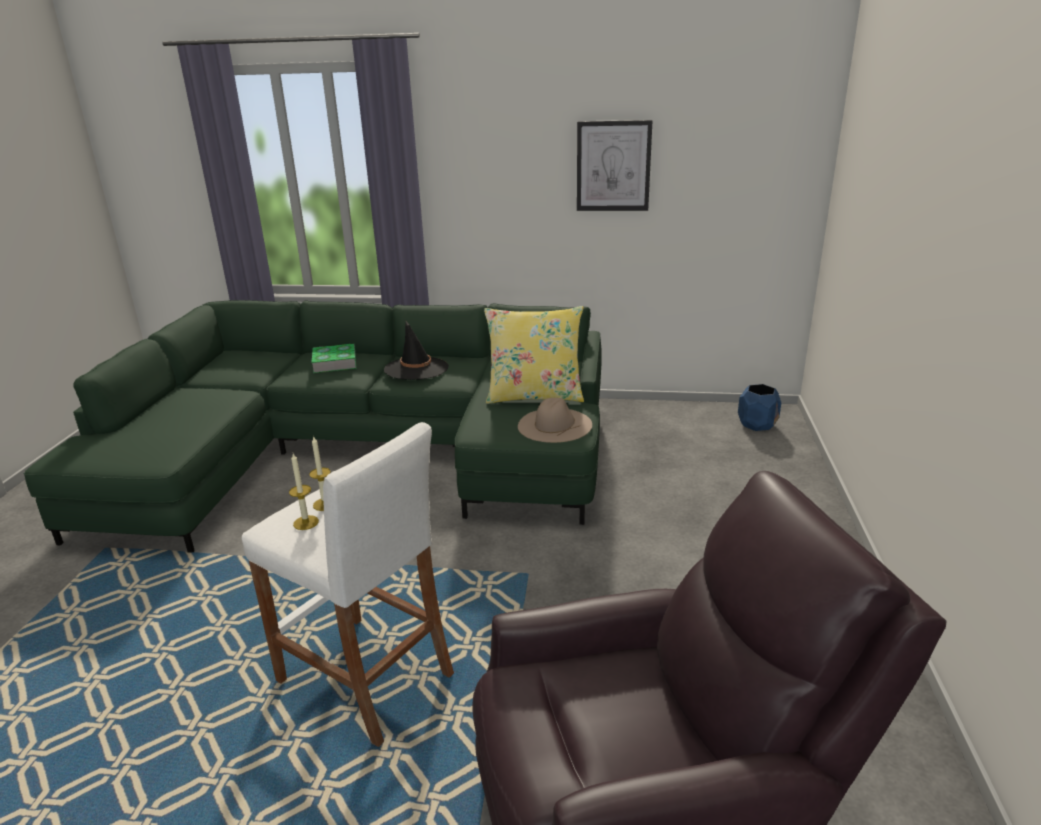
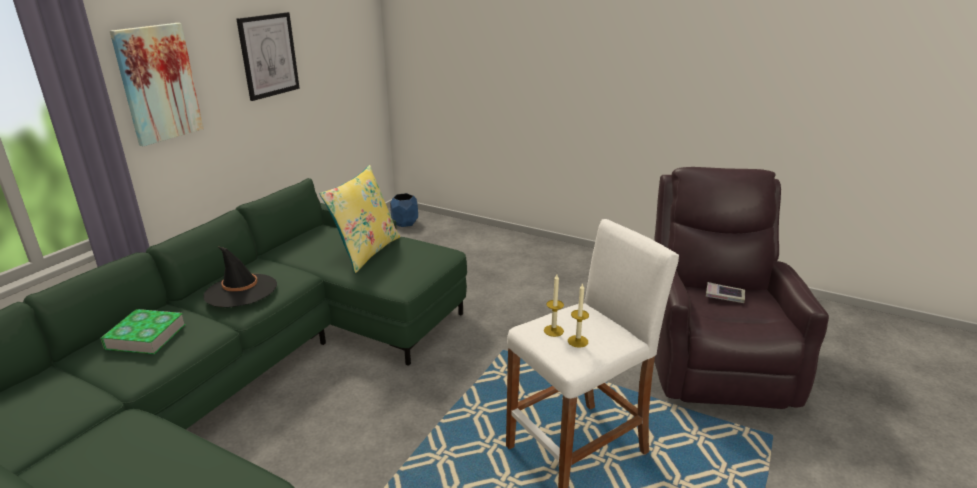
camera: 70 degrees left, 0 degrees up
beige hat [518,398,592,443] -> none
none -> picture [110,23,204,146]
none -> book [706,282,745,303]

